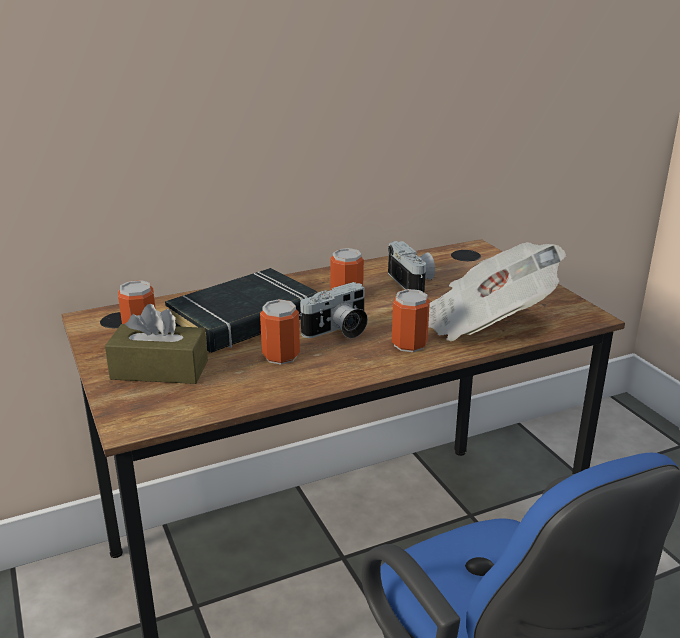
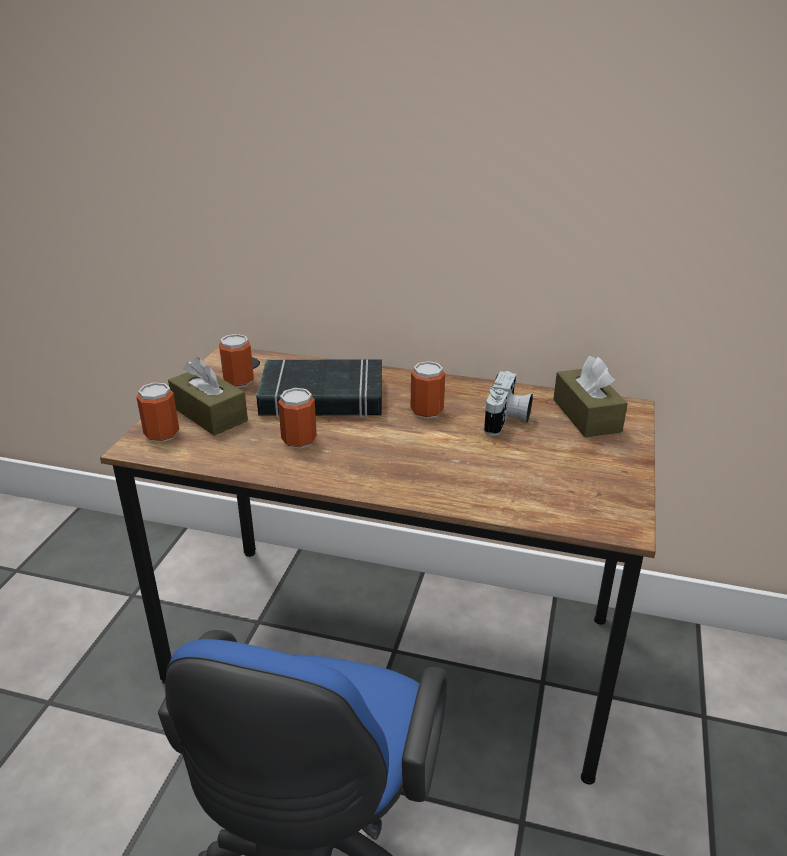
camera: 40 degrees right, 5 degrees up
camera [299,282,368,339] -> none
can [392,289,430,352] -> can moved to [136,382,179,442]
newspaper [428,242,567,341] -> none
none -> brown tissue box [553,356,628,437]

